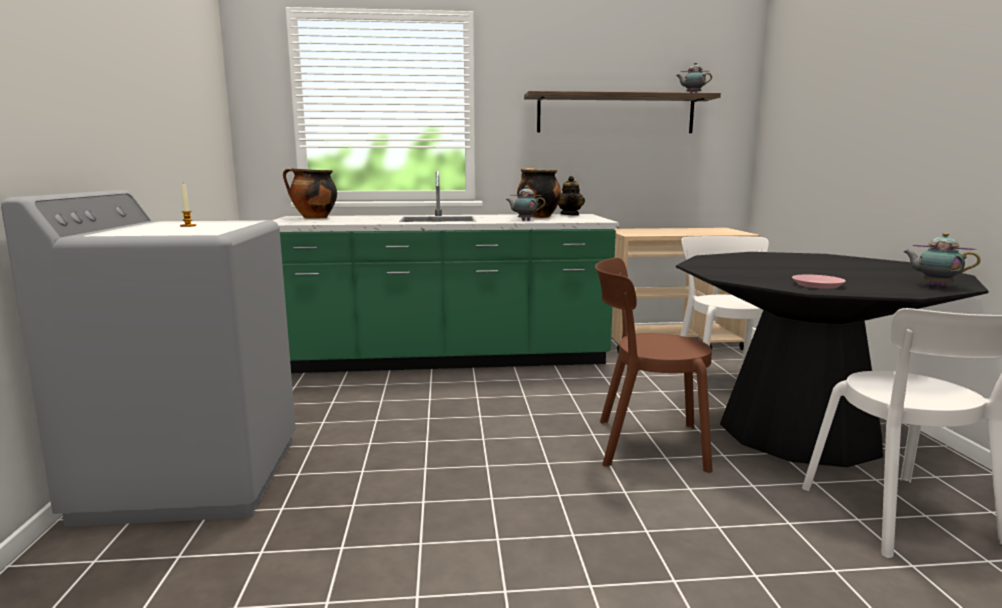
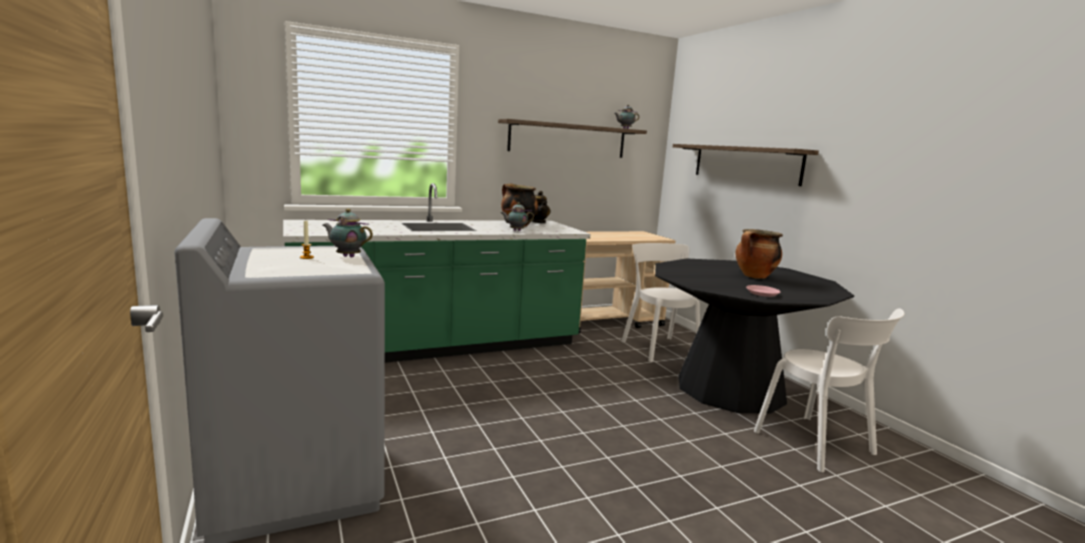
camera: 20 degrees left, 0 degrees up
cooking pot [283,168,337,218] -> cooking pot moved to [736,229,783,279]
brown chair [595,258,713,473] -> none
teapot [903,233,980,287] -> teapot moved to [323,209,373,258]
none -> shelf [673,144,819,186]

